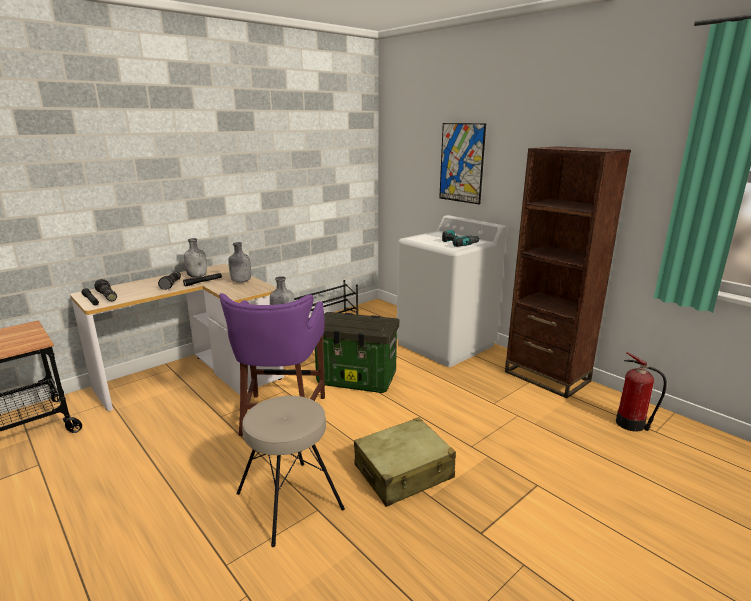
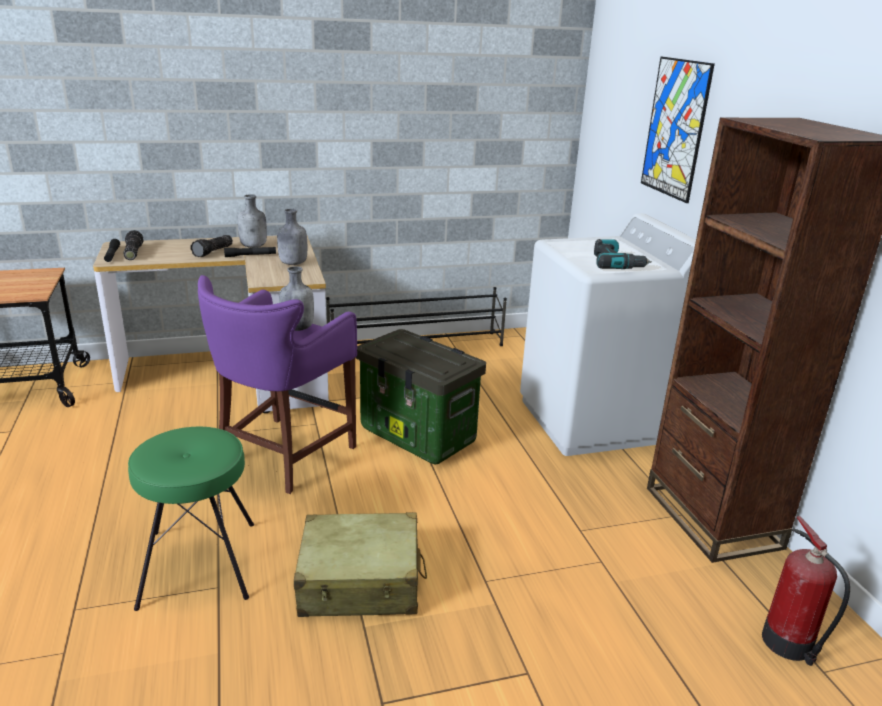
camera: 25 degrees right, 5 degrees up
beige stool [237,396,345,547] -> green stool [128,427,254,611]

